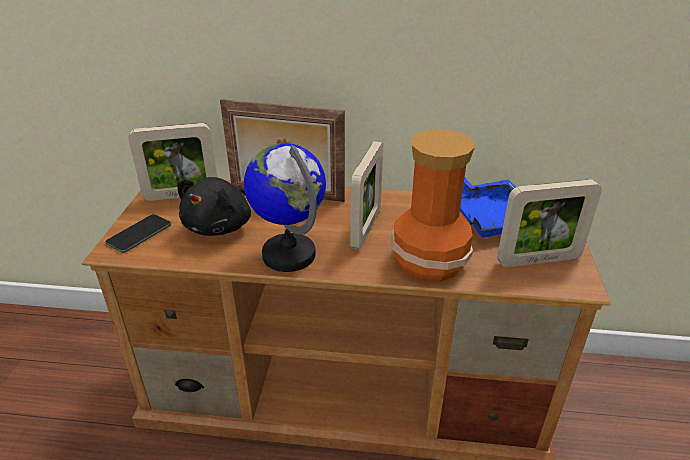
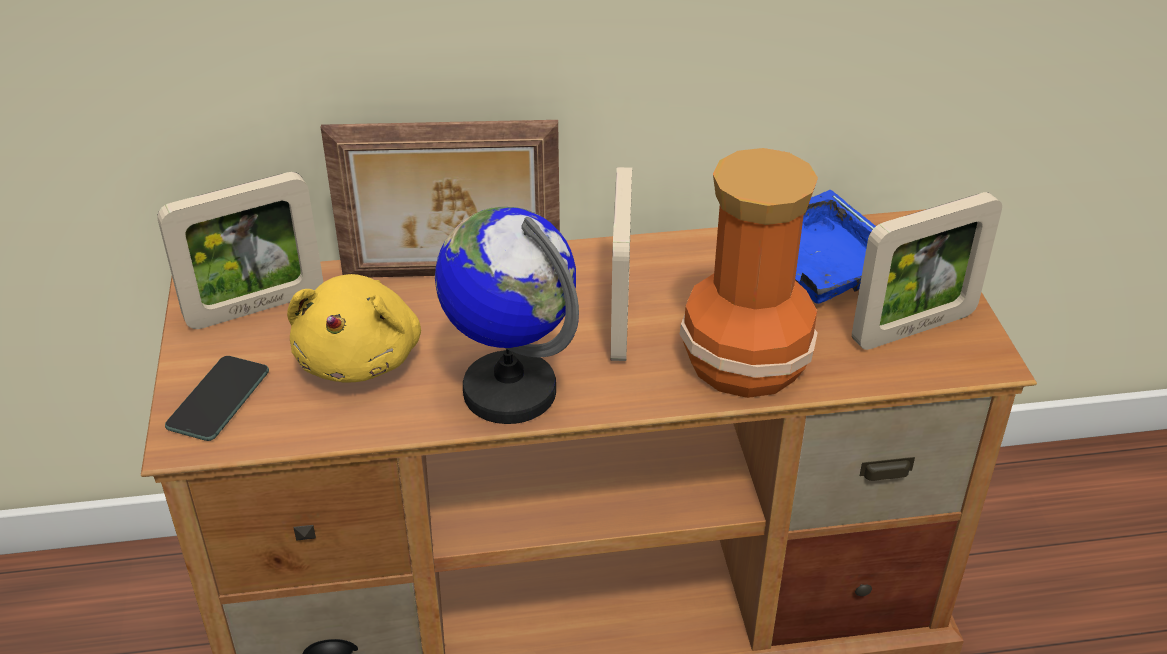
camera: 15 degrees left, 5 degrees up
black plush toy [177,177,251,236] -> yellow plush toy [287,274,421,383]

